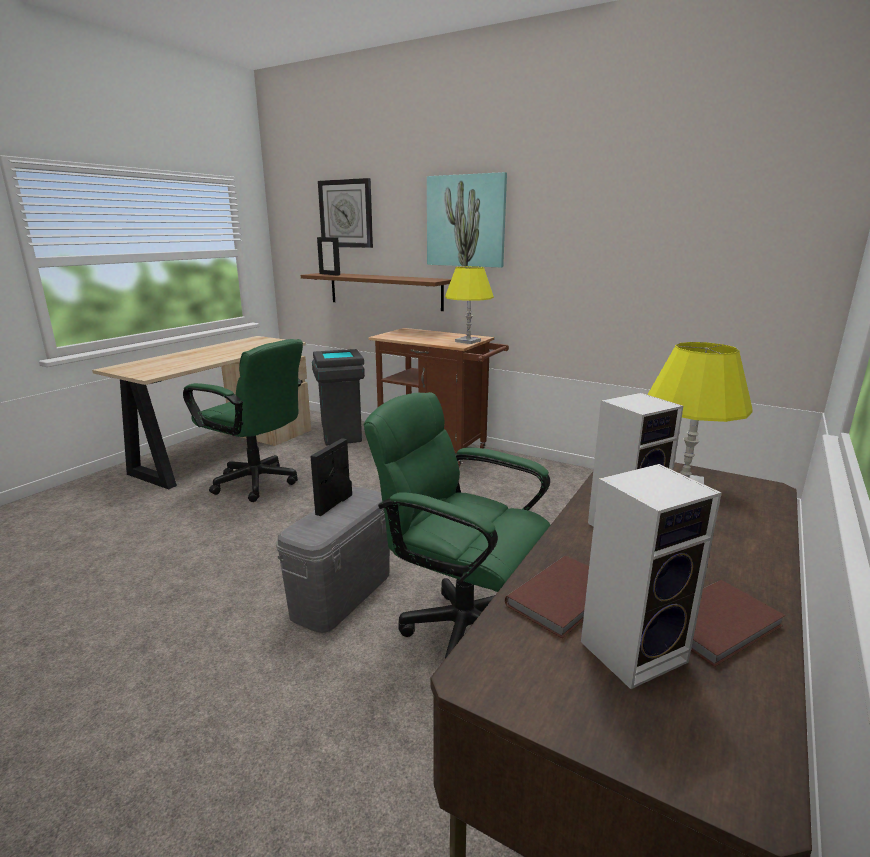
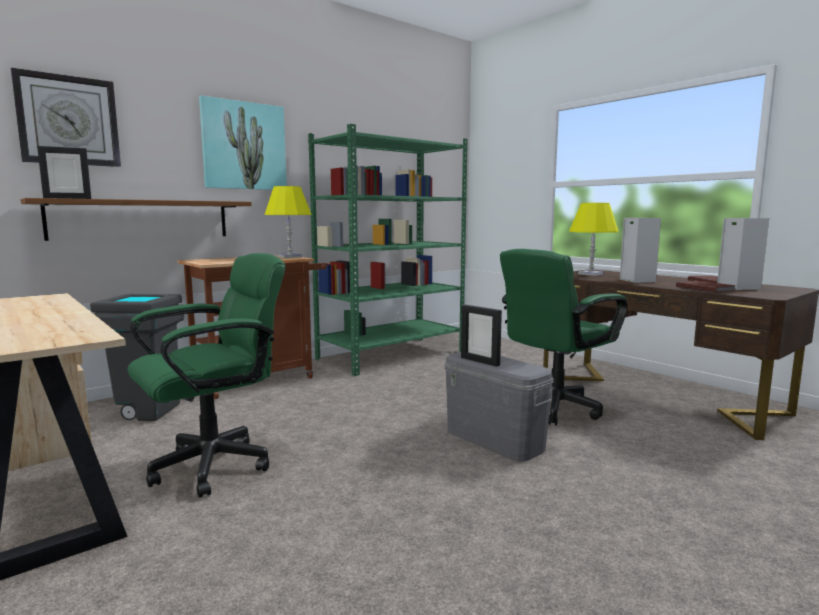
camera: 70 degrees left, 10 degrees down
none -> green bookcase [308,124,468,376]

